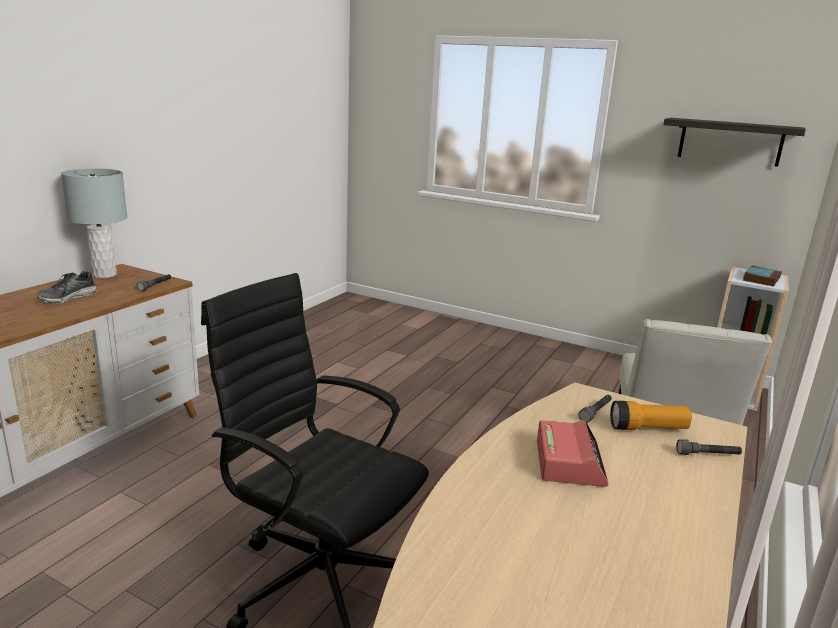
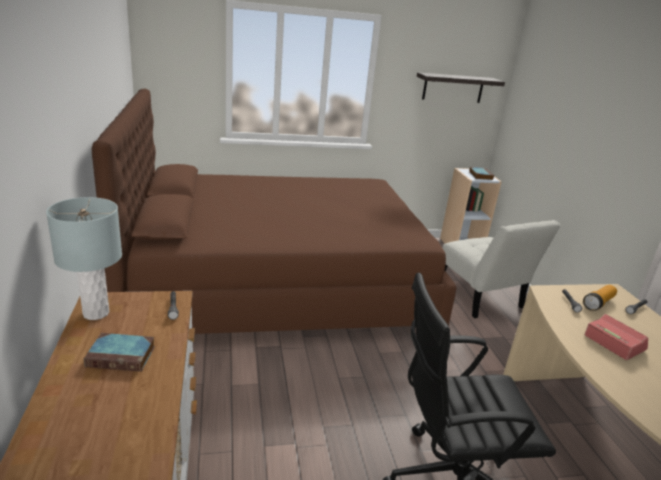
camera: 40 degrees left, 5 degrees up
shoe [37,271,97,304] -> book [84,333,155,372]
none -> brown bed [92,89,457,334]

